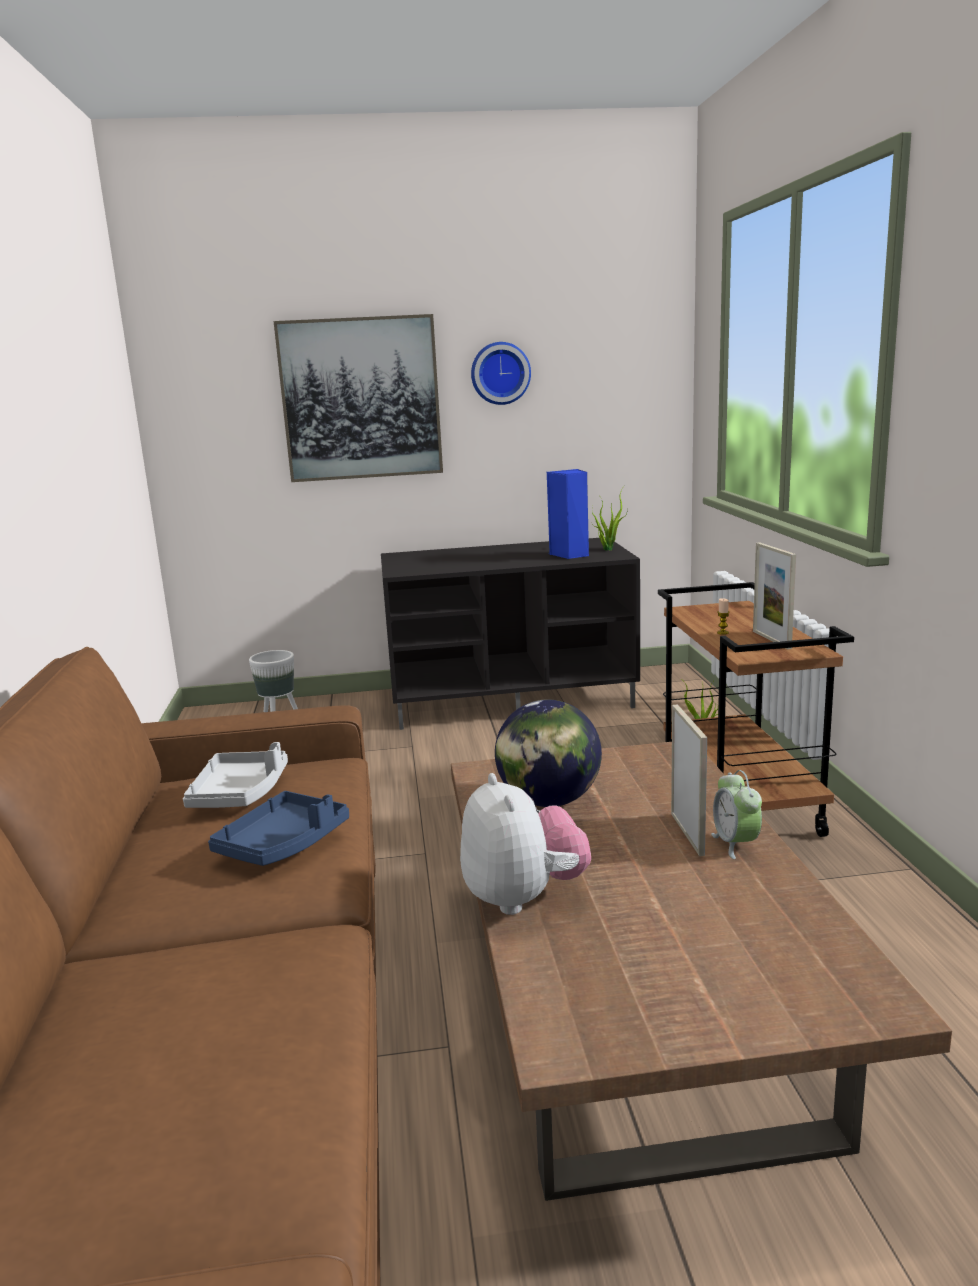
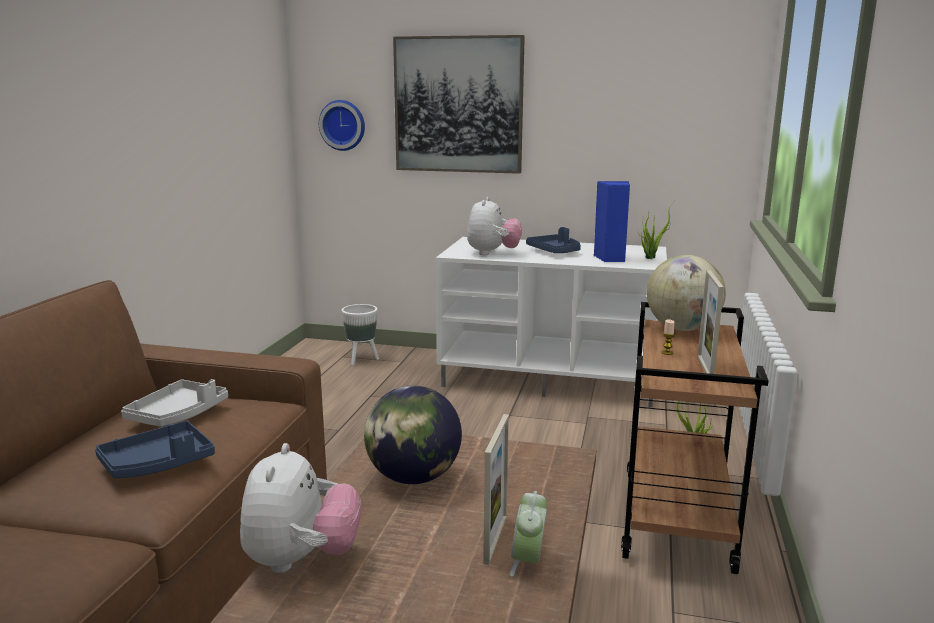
camera: 20 degrees right, 0 degrees up
black tv stand [381,538,640,730] -> white tv stand [436,237,667,407]
wall clock [471,342,531,405] -> wall clock moved to [319,100,365,151]
none -> plush toy [467,197,522,255]
none -> blue tray [526,227,581,253]
none -> globe [647,255,726,331]

